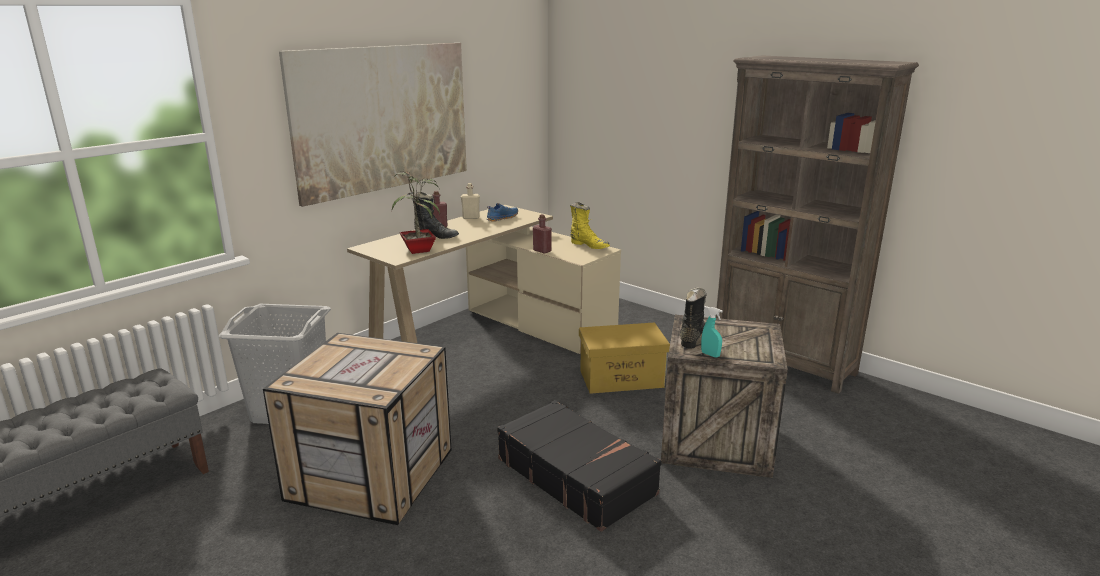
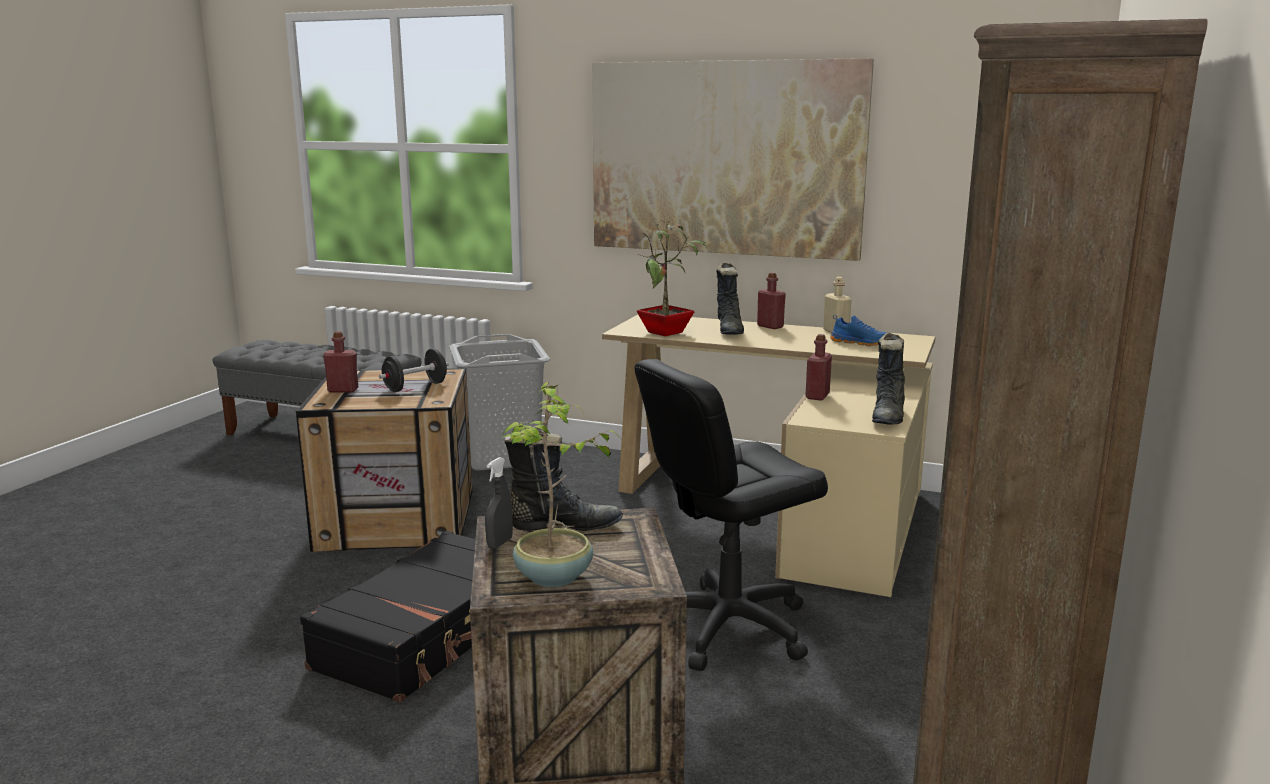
camera: 70 degrees right, 5 degrees down
yellow boot [570,202,610,249] -> black boot [872,332,905,424]
yellow storage box [579,322,670,394] -> black office chair [635,359,828,671]
turquoise spray bottle [701,307,723,357] -> grey spray bottle [485,457,513,549]
none -> red bottle [323,331,358,393]
none -> black dumbbell [379,349,449,392]
none -> potted plant [502,382,618,587]

